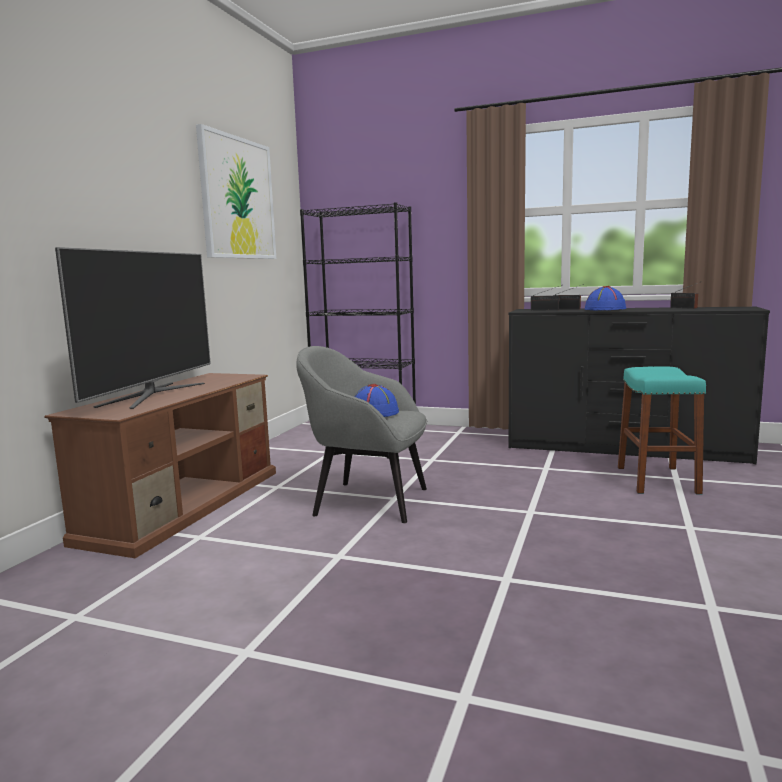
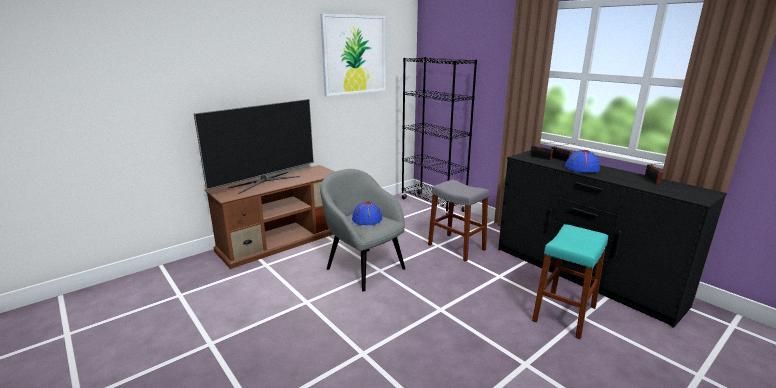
camera: 30 degrees right, 10 degrees up
none -> grey stool [428,180,489,262]

